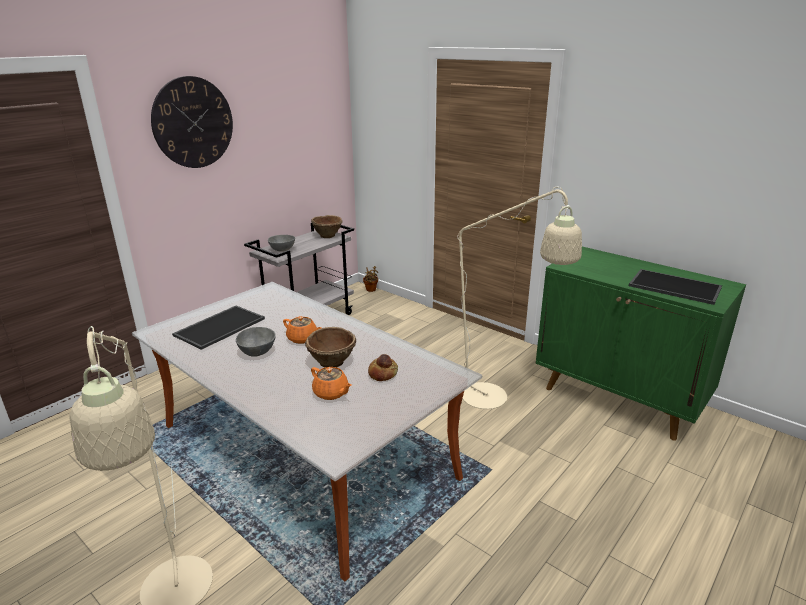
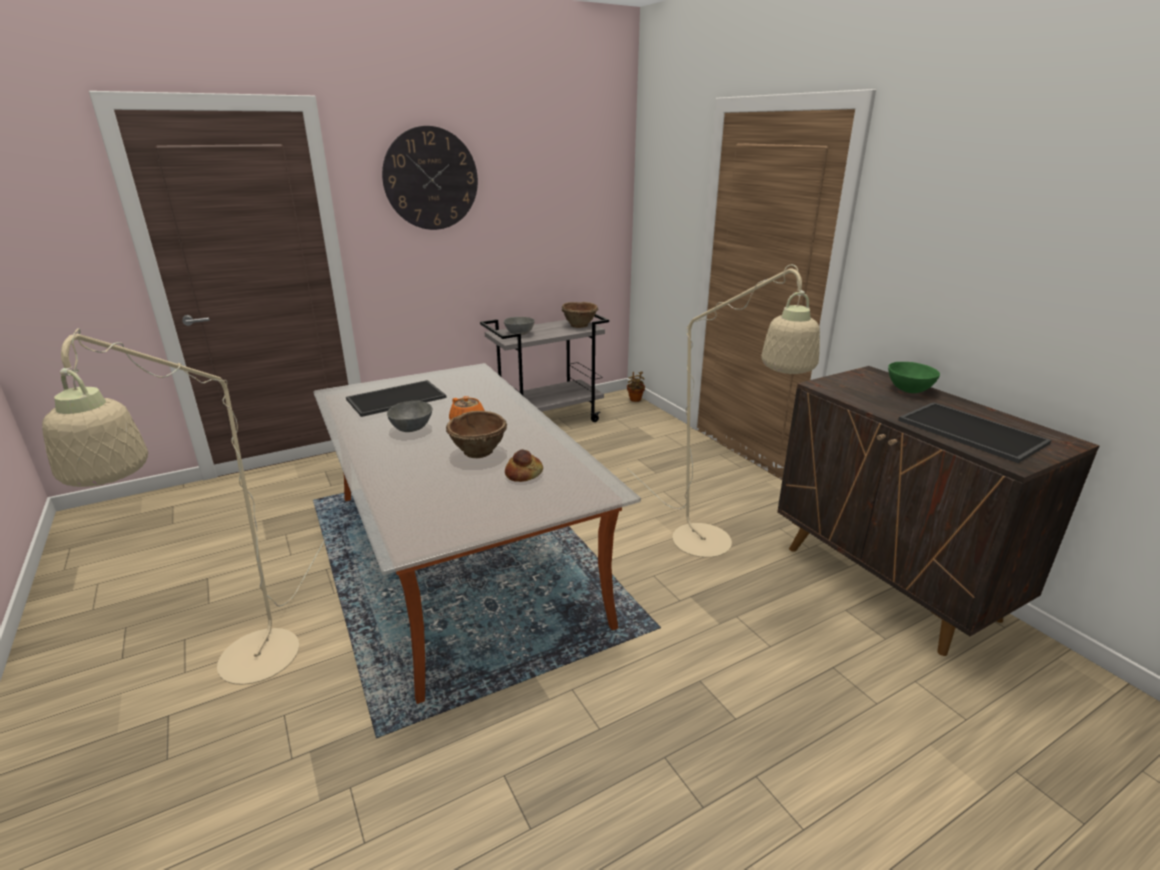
camera: 20 degrees right, 0 degrees up
orange teapot [311,367,352,400] -> none
green cabinet [536,247,746,441] -> brown cabinet [777,366,1099,656]
none -> green bowl [888,362,940,393]

